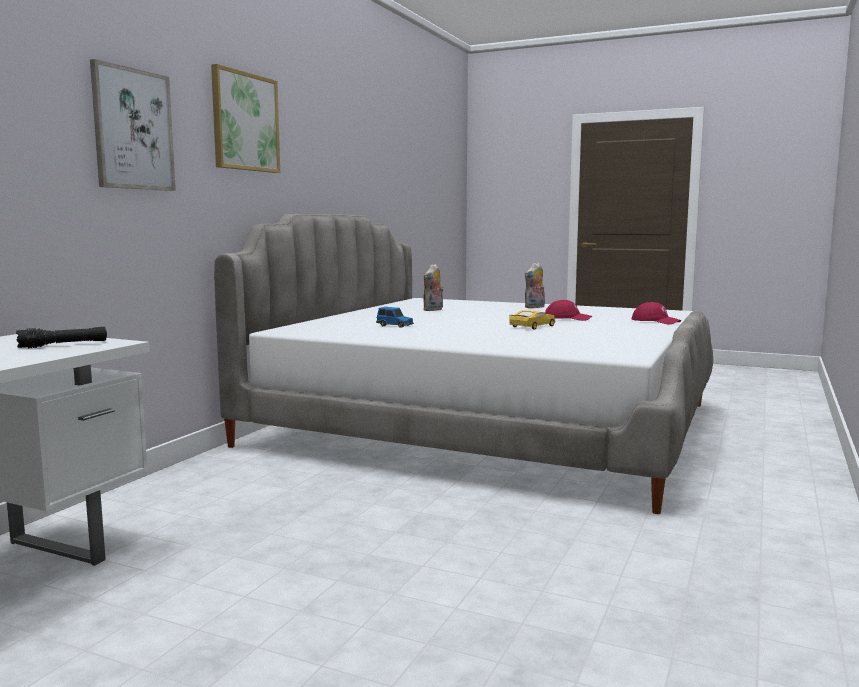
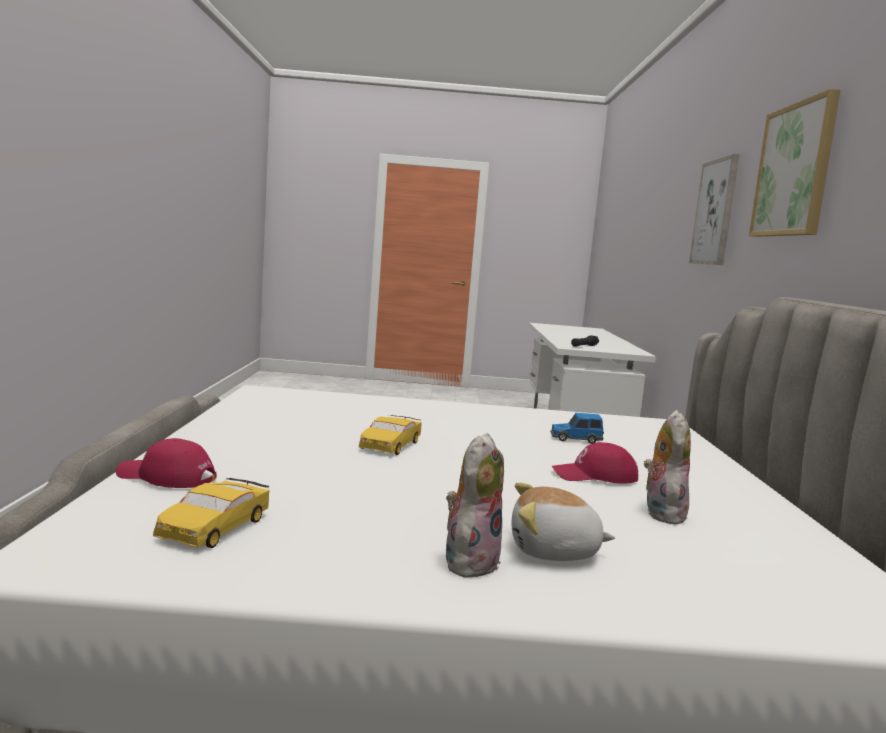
camera: 155 degrees right, 0 degrees up
red cap [545,300,592,321] -> red cap moved to [552,442,638,484]
none -> yellow toy car [153,478,269,548]
none -> plush toy [512,483,615,561]

